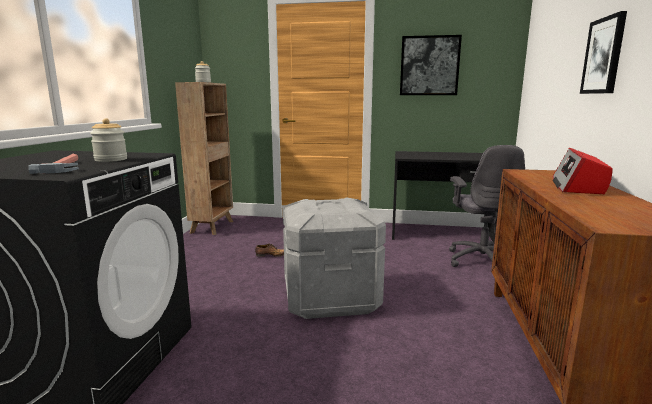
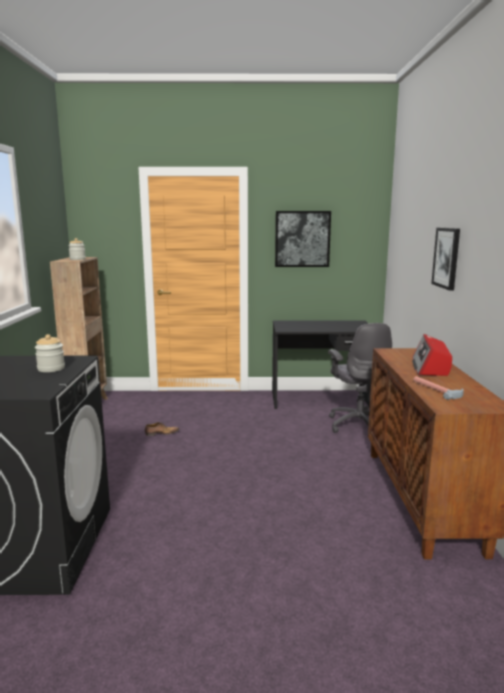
camera: 10 degrees left, 0 degrees up
hammer [28,154,79,174] -> hammer moved to [414,376,464,400]
grey storage box [283,197,386,319] -> none

